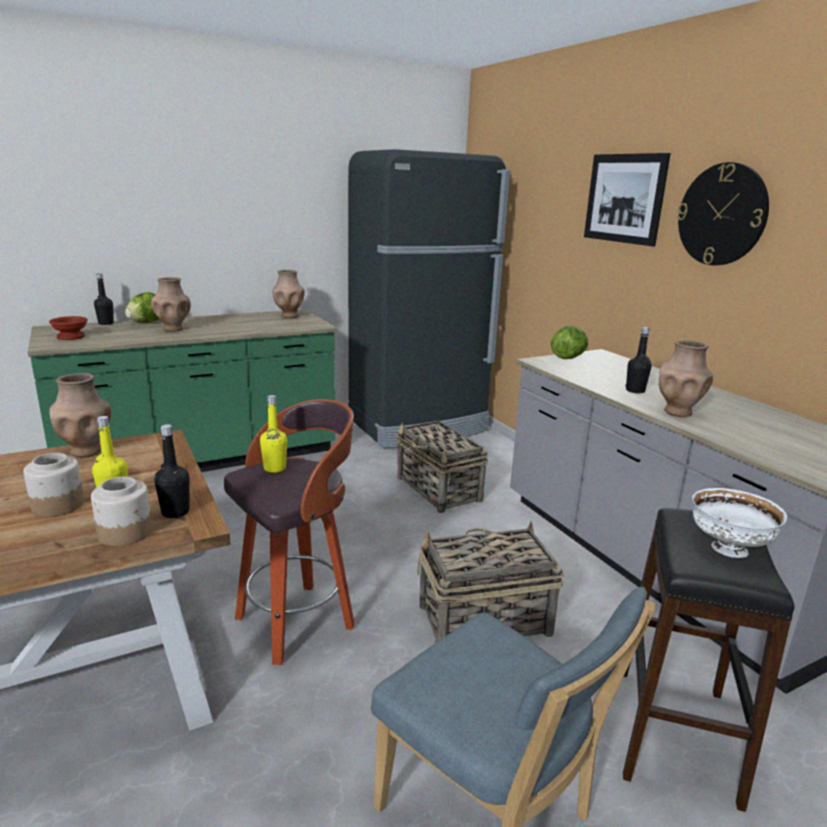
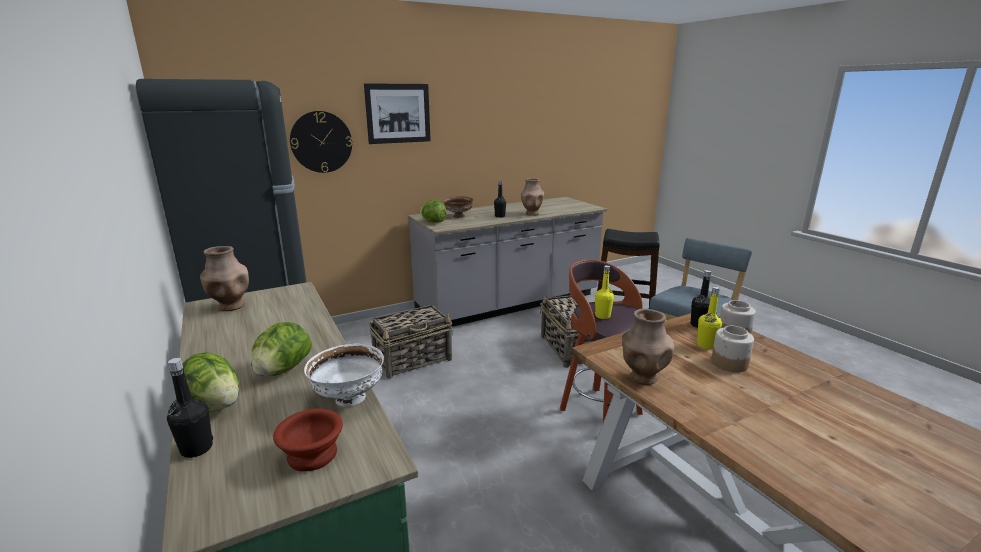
camera: 90 degrees left, 0 degrees up
brown vase [151,277,191,332] -> lettuce [251,322,312,376]
wall clock [677,162,769,265] -> wall clock moved to [290,111,352,173]
white bowl [692,488,787,558] -> white bowl moved to [304,344,384,407]
none -> brown bowl [443,196,474,218]

